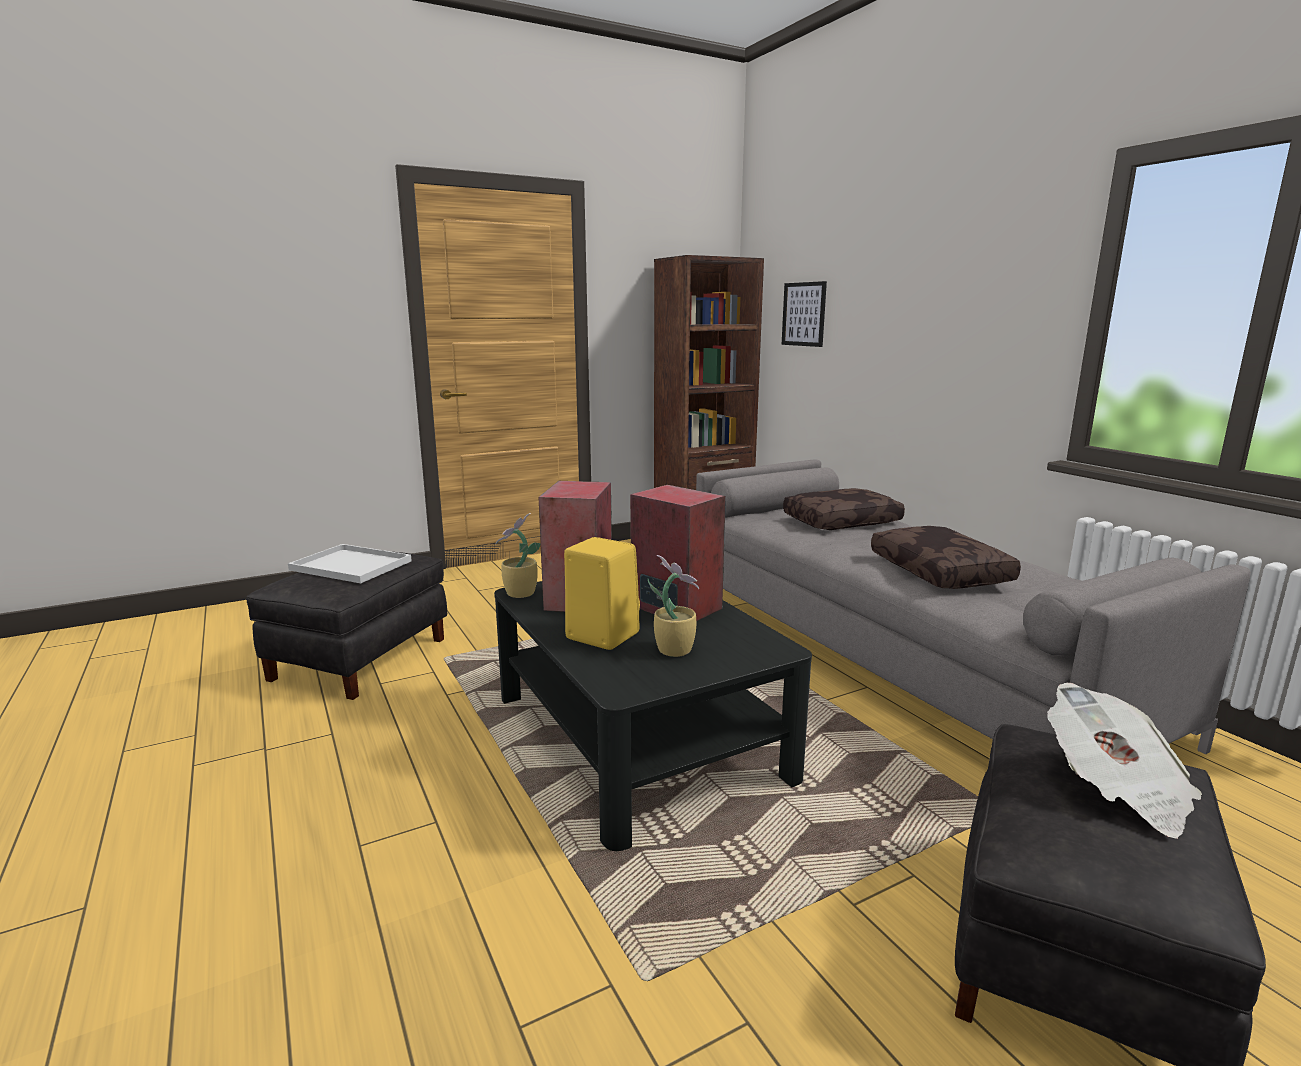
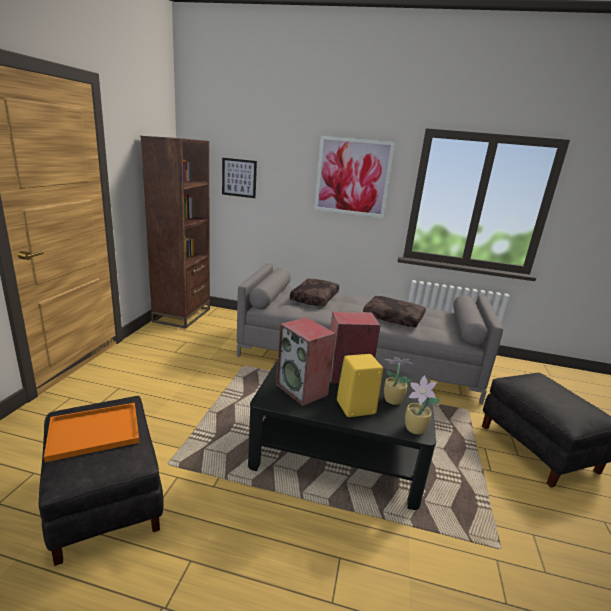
camera: 50 degrees left, 5 degrees up
white tray [288,544,412,583] -> orange tray [44,403,140,462]
potted plant [495,513,541,598] -> potted plant moved to [405,375,440,435]
newspaper [1047,683,1202,839] -> none
none -> picture [314,136,395,218]

